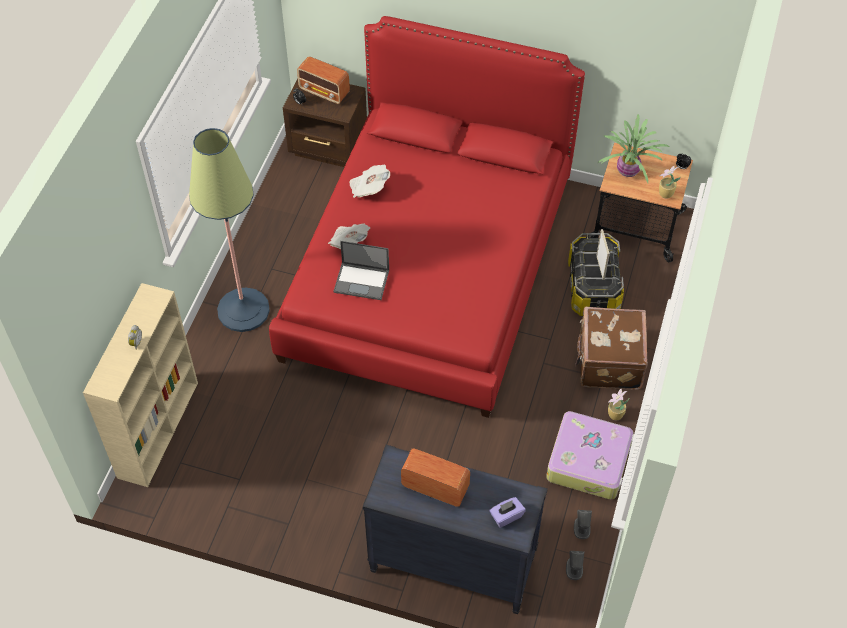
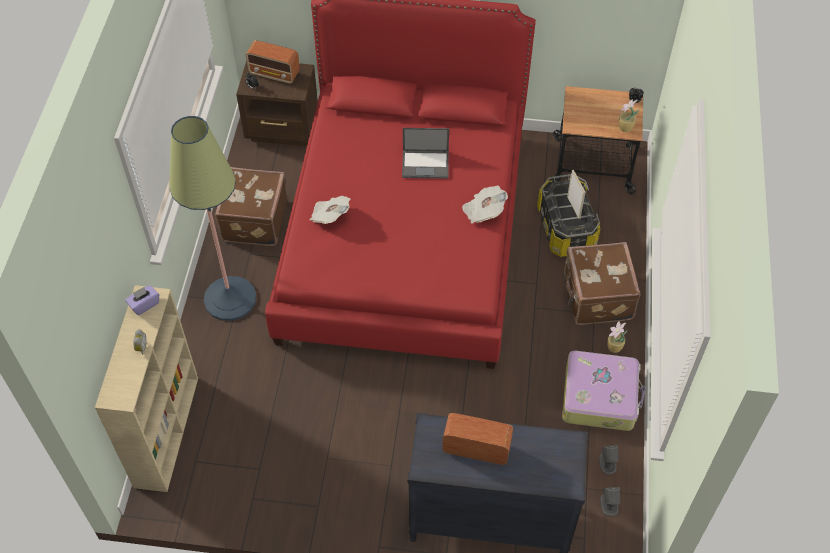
camera: 10 degrees left, 0 degrees up
laptop [333,241,389,300] -> laptop moved to [402,128,449,179]
newspaper [349,165,390,198] -> newspaper moved to [462,186,508,224]
purple tissue box [489,497,526,528] -> purple tissue box moved to [125,285,159,315]
potted plant [598,114,669,183] -> none
none -> brown suitcase [215,167,288,246]

